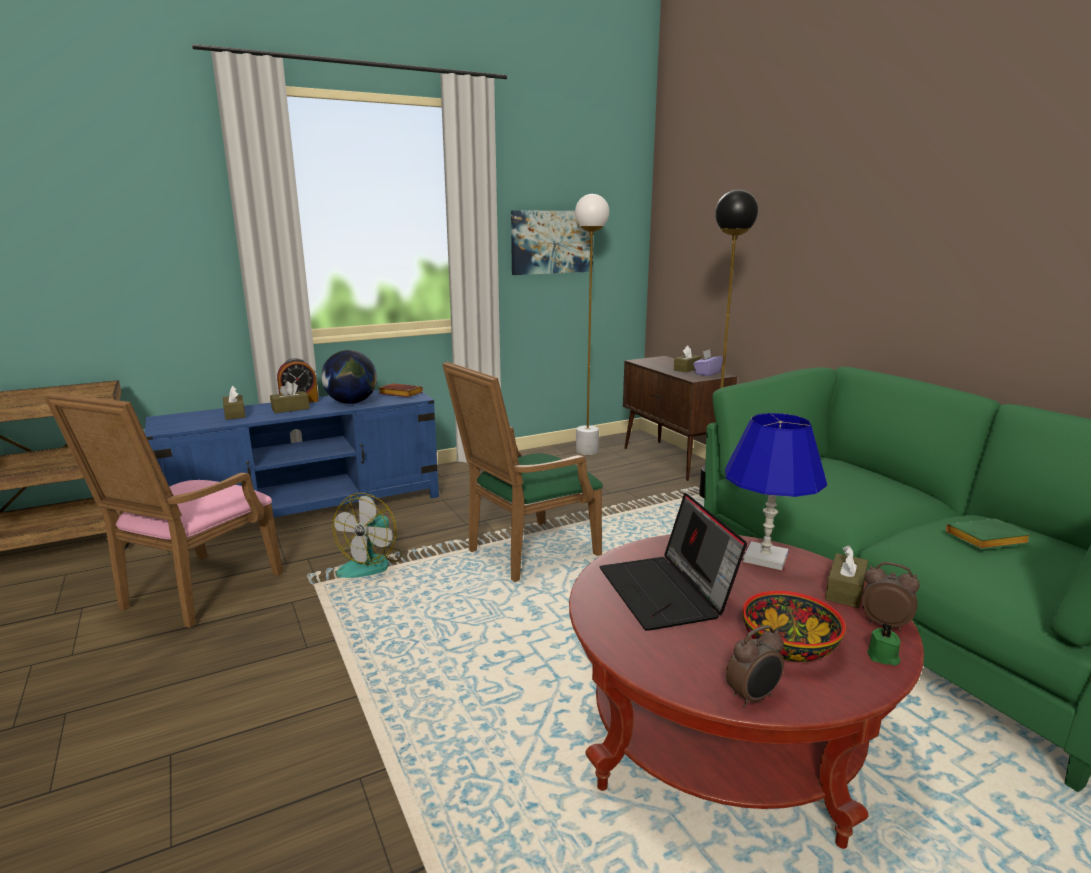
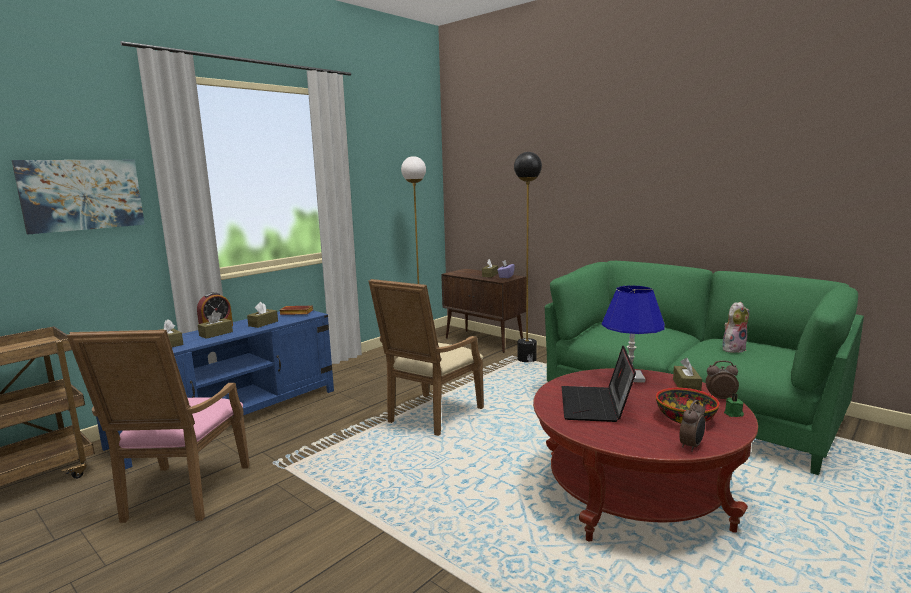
camera: 20 degrees left, 5 degrees down
globe [321,350,377,404] -> brown tissue box [247,302,278,328]
fan [332,493,402,578] -> none
green armchair [442,361,603,582] -> beige armchair [368,279,484,436]
picture [511,211,593,275] -> picture moved to [12,160,145,234]
laptop [600,493,747,631] -> laptop turned 45 degrees clockwise [562,346,636,422]
green book [946,519,1032,550] -> plush toy [722,302,749,353]

